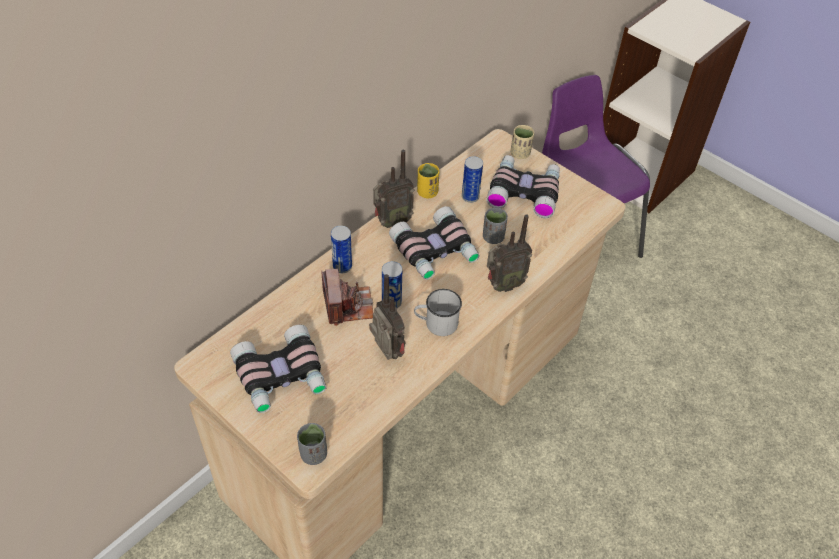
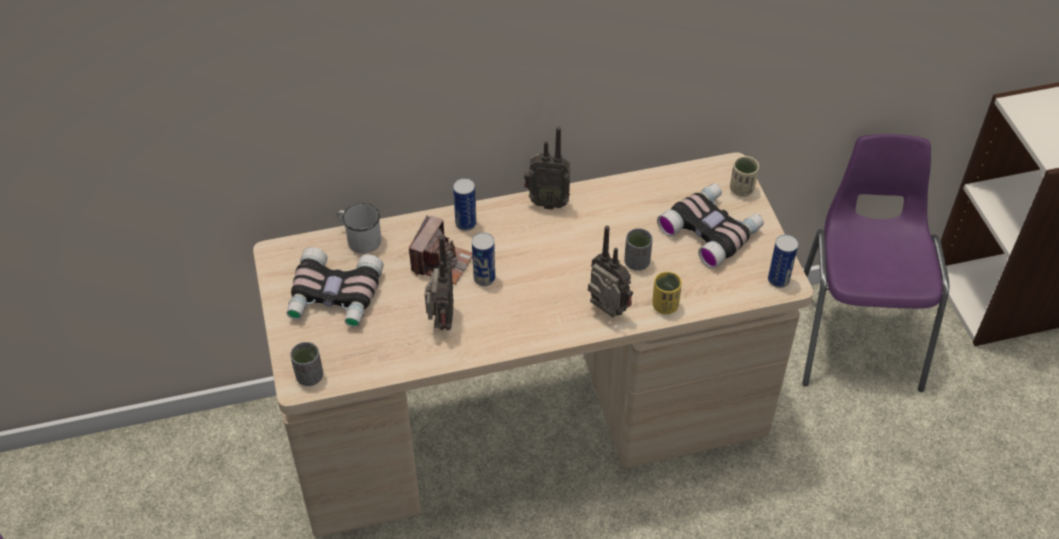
camera: 35 degrees right, 0 degrees up
binoculars [389,206,480,280] -> none
white mug [414,289,462,336] -> white mug moved to [337,203,382,253]
yellow cup [417,163,439,198] -> yellow cup moved to [652,271,682,314]
can [462,156,483,203] -> can moved to [768,234,798,288]
radio [487,214,532,292] -> radio turned 150 degrees counterclockwise [588,226,633,318]

